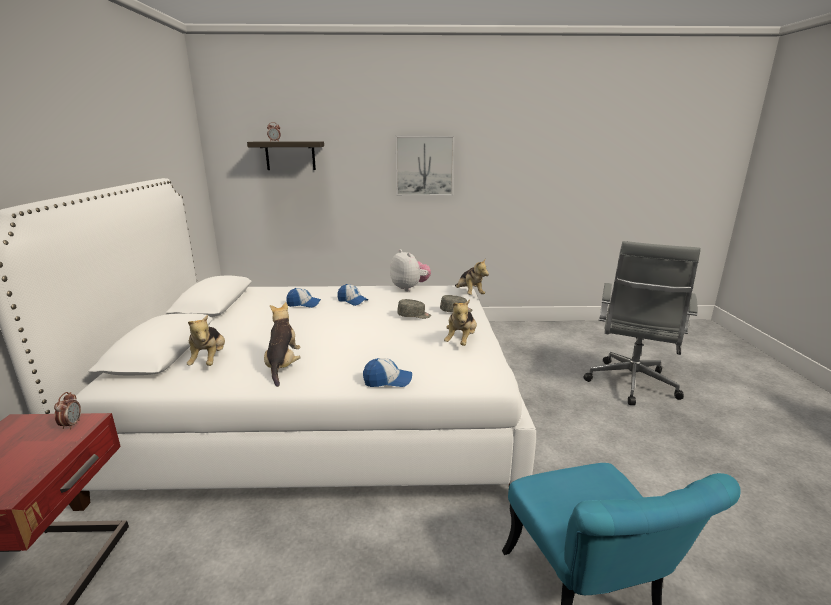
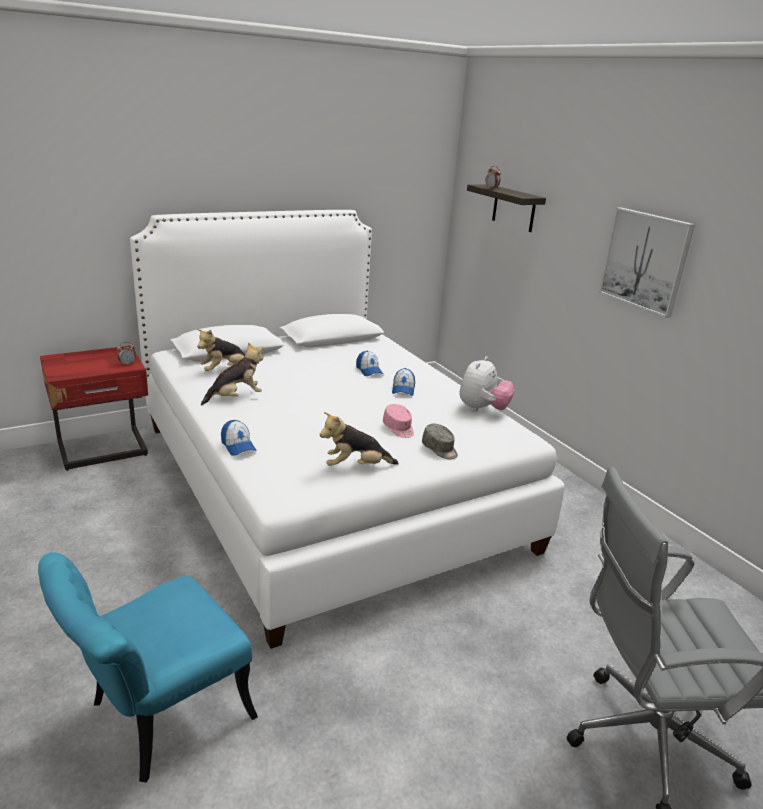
camera: 60 degrees right, 5 degrees up
grey cap [397,299,431,319] -> pink cap [383,404,414,438]
plush toy [455,258,489,295] -> none

